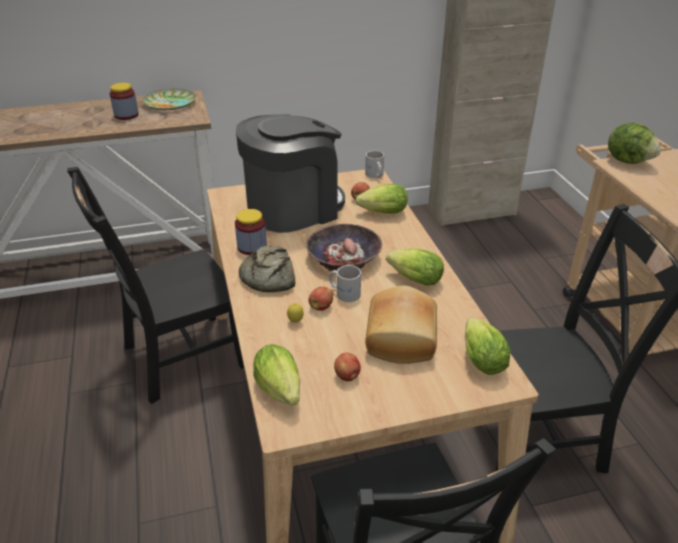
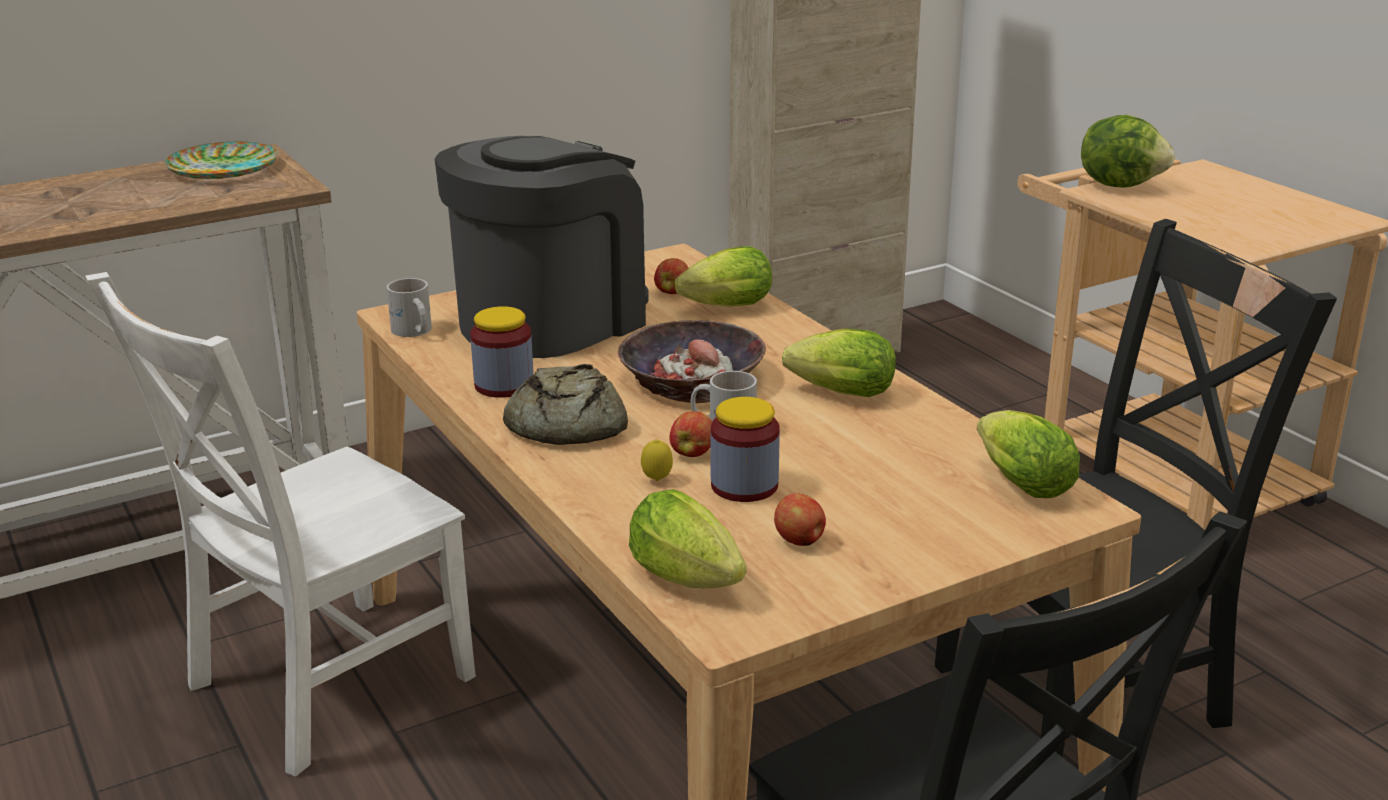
camera: 15 degrees left, 10 degrees down
black chair [67,167,244,404] -> white chair [85,272,476,777]
jar [110,83,139,120] -> jar moved to [711,397,780,502]
white mug [365,151,384,178] -> white mug moved to [387,278,432,337]
bread [365,286,437,364] -> none

